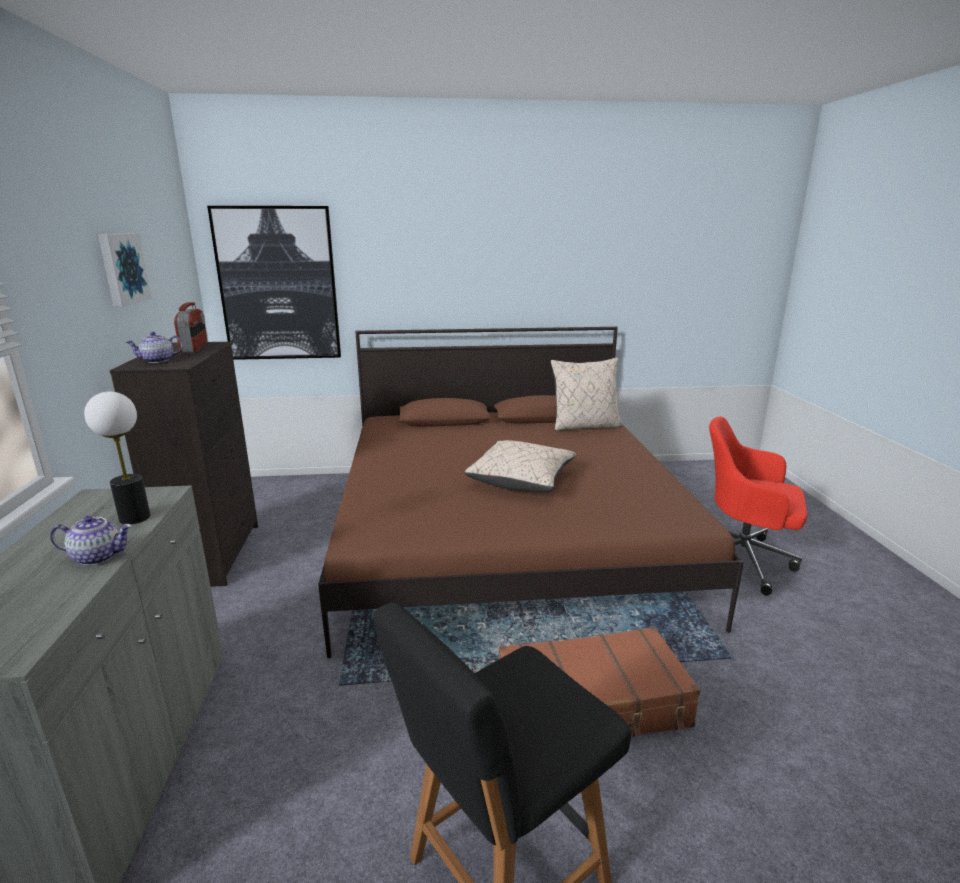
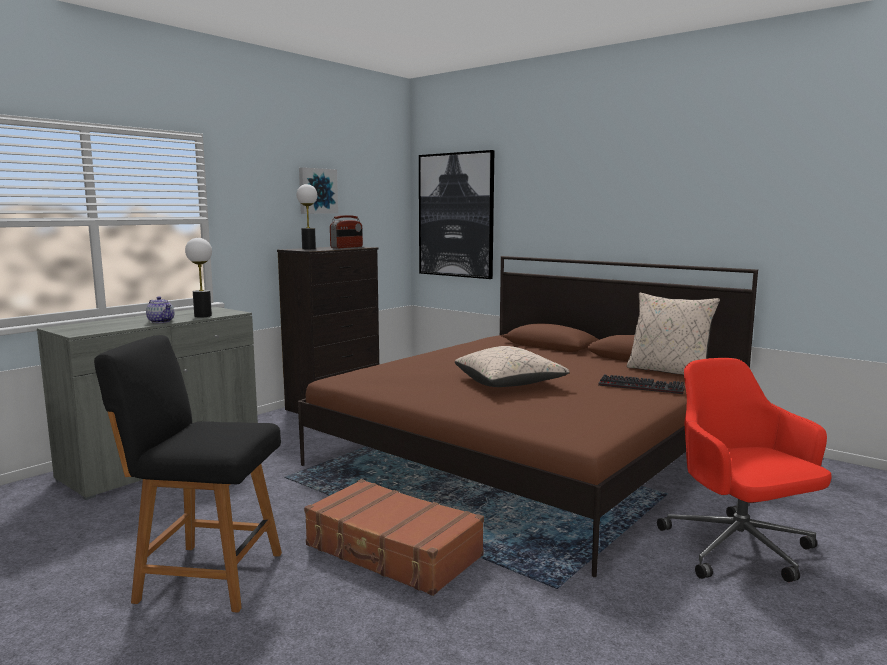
camera: 45 degrees right, 10 degrees down
teapot [126,332,183,363] -> table lamp [297,184,317,249]
none -> keyboard [598,374,685,394]

